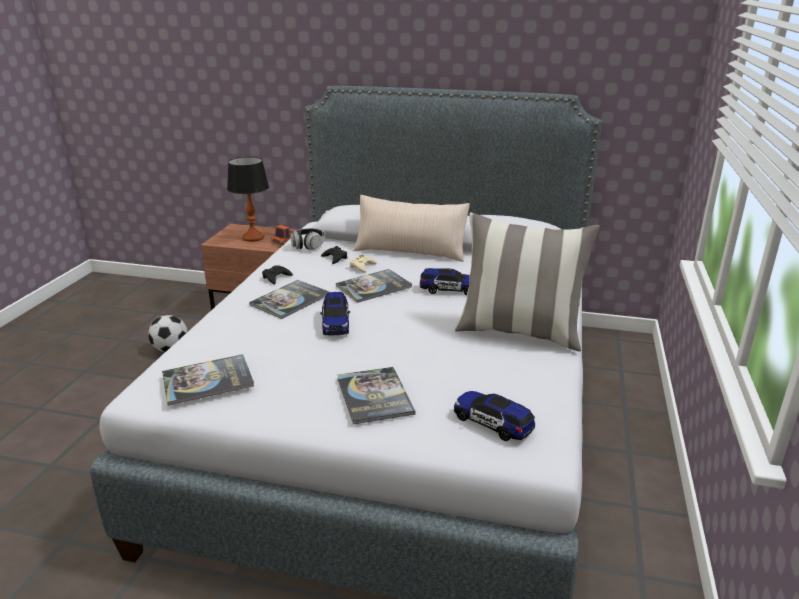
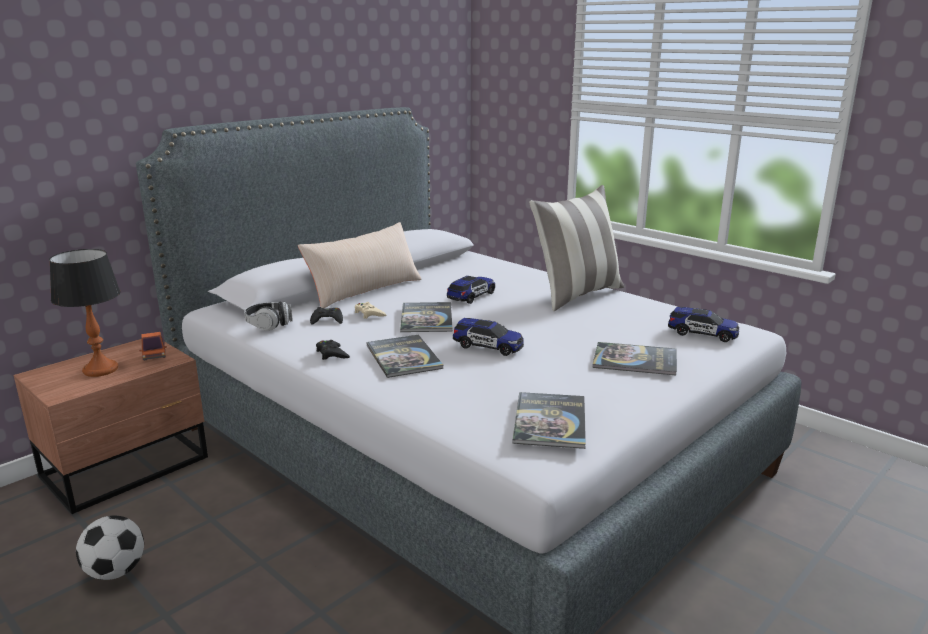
camera: 60 degrees left, 5 degrees down
toy car [454,391,535,441] -> toy car turned 135 degrees counterclockwise [668,307,739,342]

